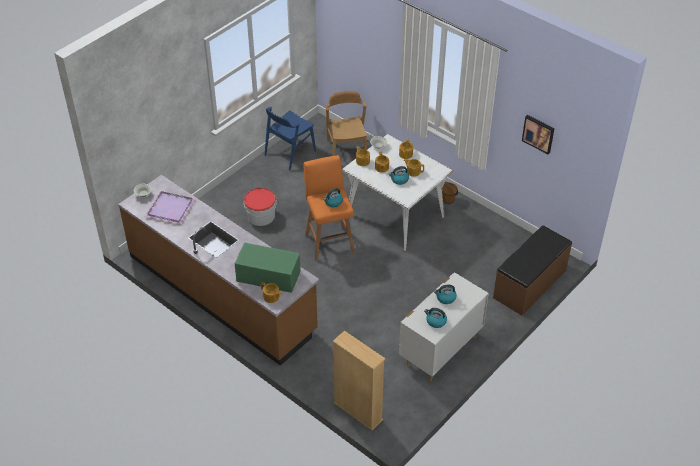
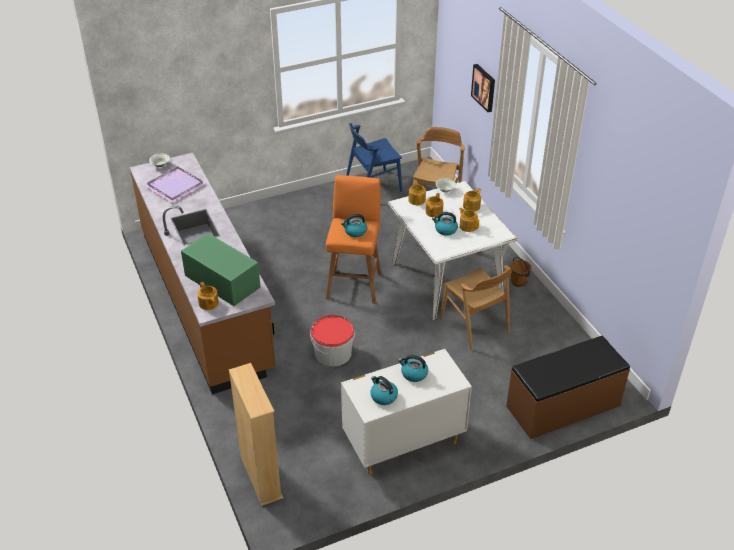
camera: 25 degrees right, 5 degrees down
bucket [244,188,277,226] -> bucket moved to [310,315,355,366]
picture [522,115,554,154] -> picture moved to [471,64,495,112]
none -> brown chair [440,265,512,351]

